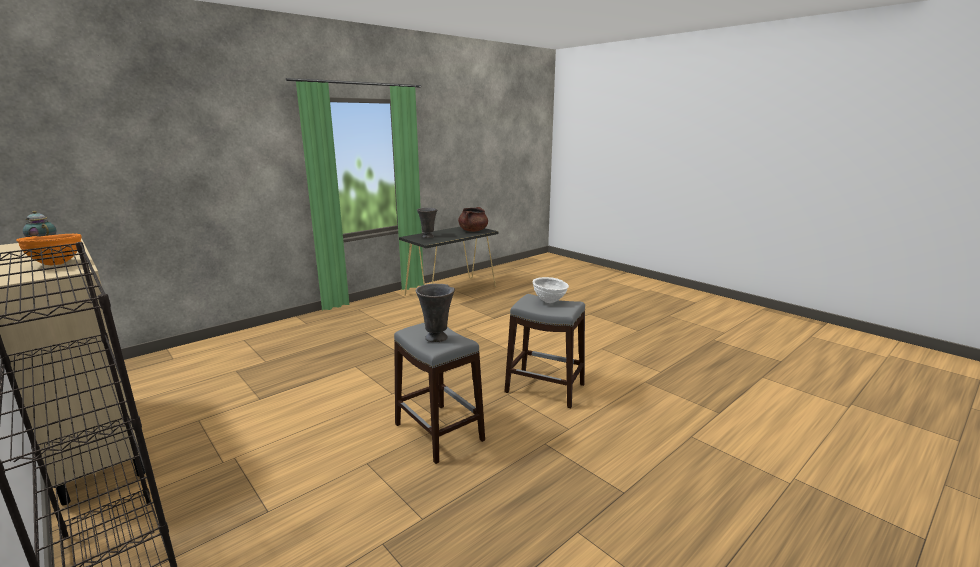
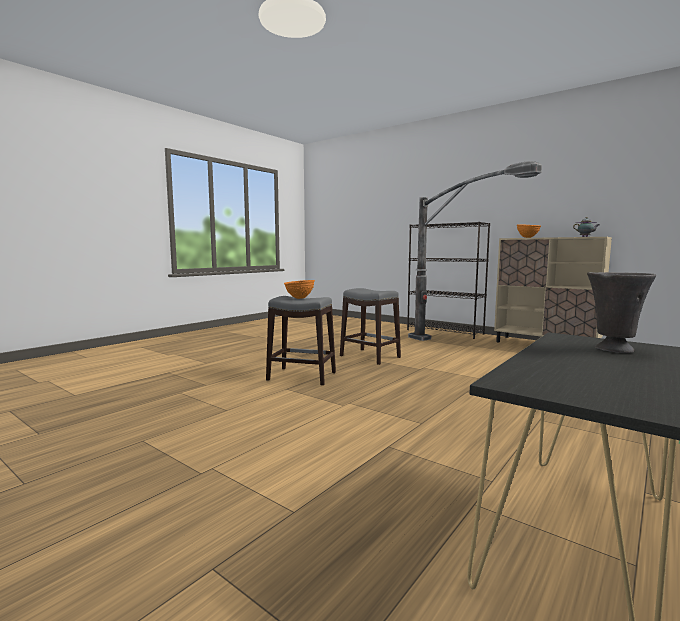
camera: 170 degrees right, 10 degrees down
grey vase [416,284,455,342] -> none
brown cooking pot [458,207,488,232] -> none
white bowl [533,277,569,303] -> orange bowl [284,280,315,299]
none -> floor lamp [408,161,542,341]

